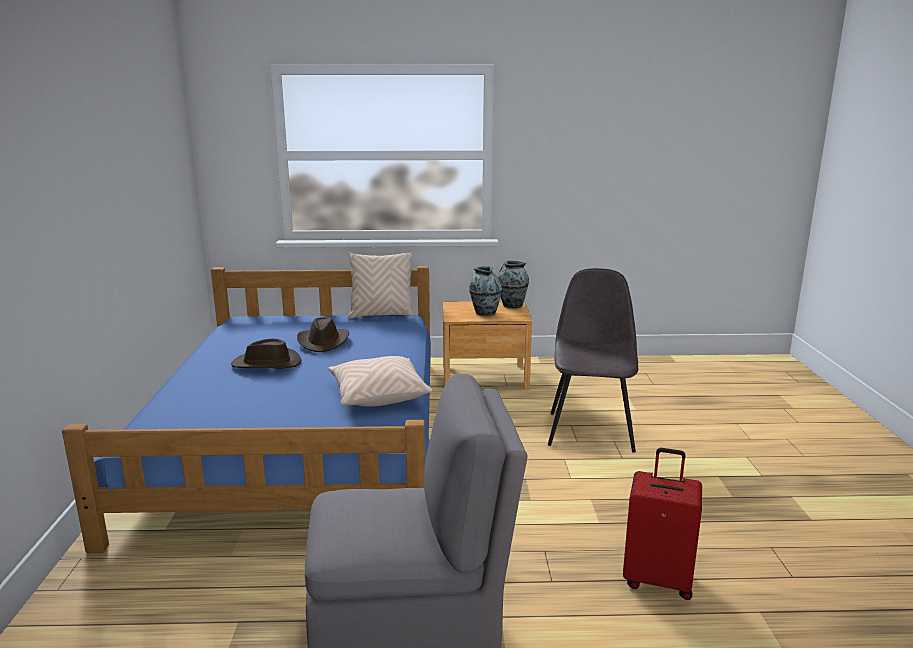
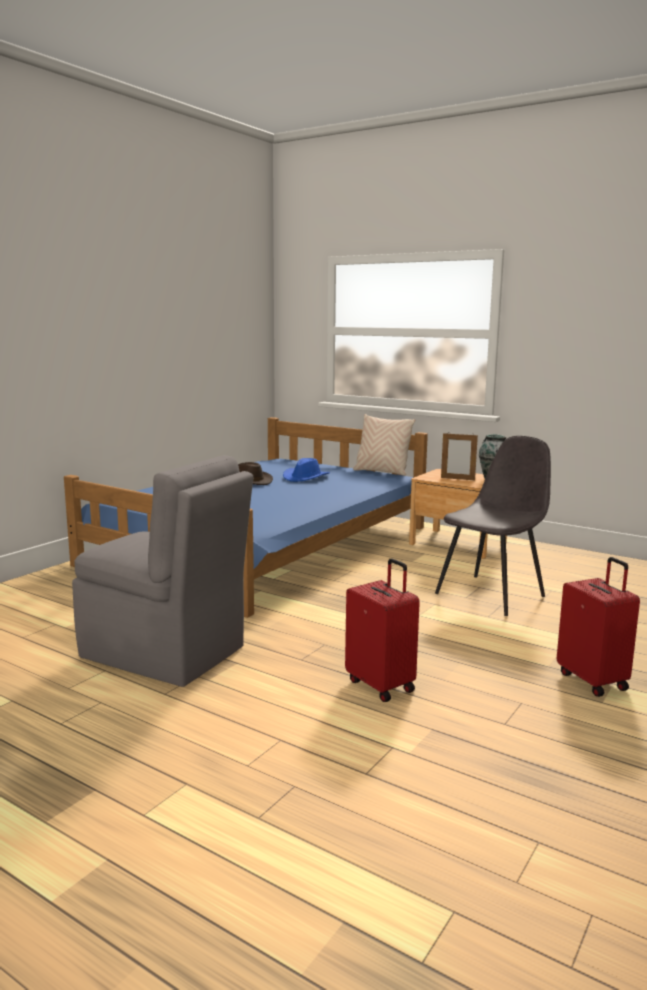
camera: 35 degrees right, 5 degrees down
brown hat [297,317,349,352] -> blue hat [283,458,330,482]
beige pillow [328,356,433,407] -> none
vase [469,266,502,316] -> picture frame [441,432,478,481]
none -> red suitcase [557,557,640,697]

